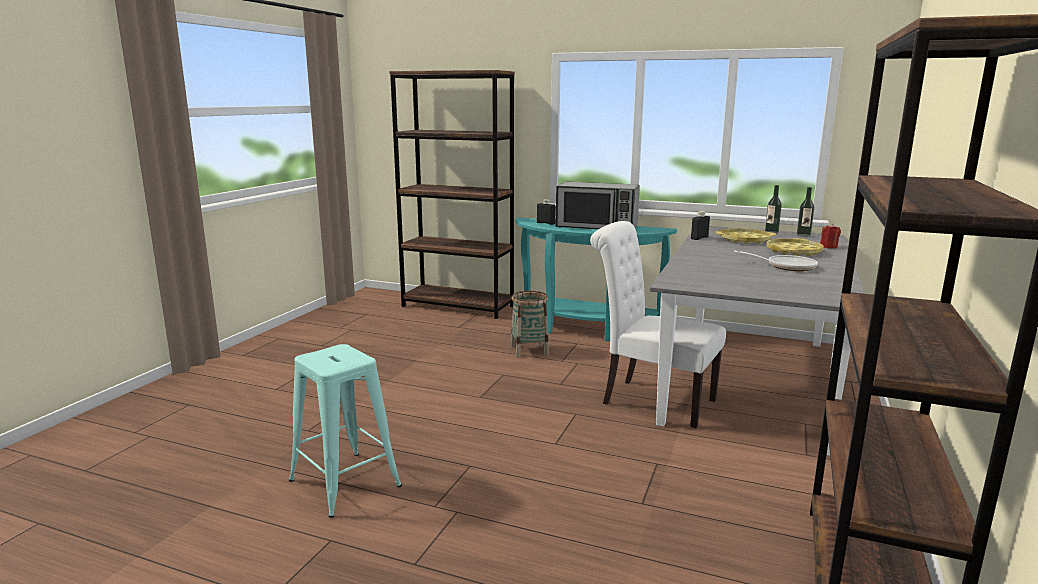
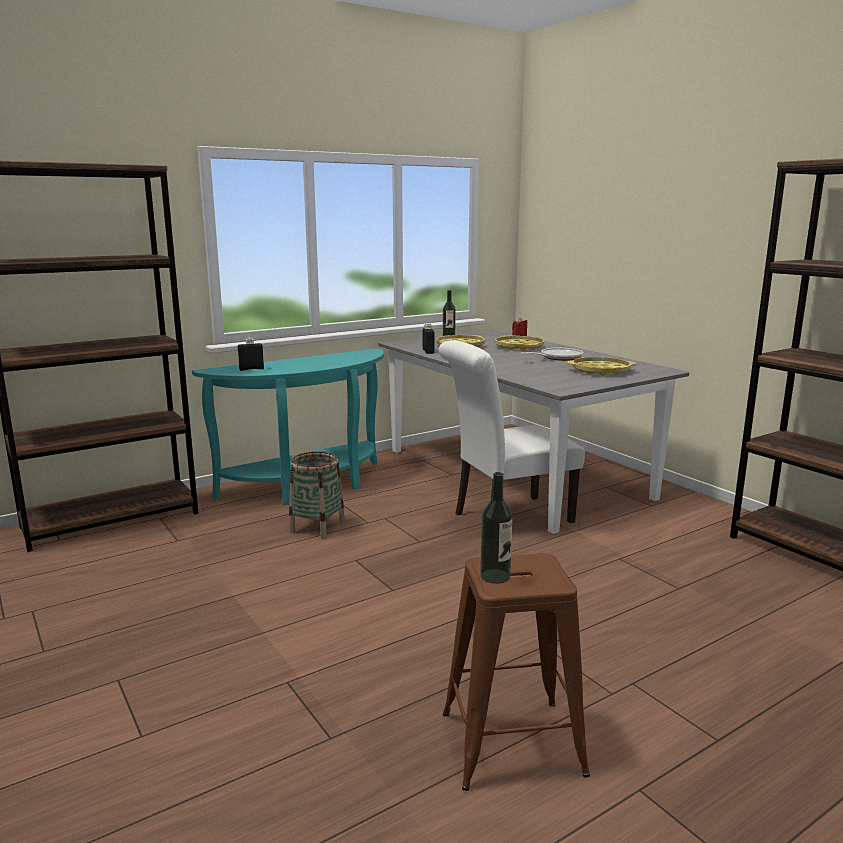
camera: 55 degrees left, 0 degrees up
turquoise stool [289,344,402,518] -> brown stool [443,553,590,791]
microwave [556,182,640,229] -> none
bottle [797,187,814,237] -> bottle moved to [480,472,513,584]
none -> yellow tray [567,357,636,376]

